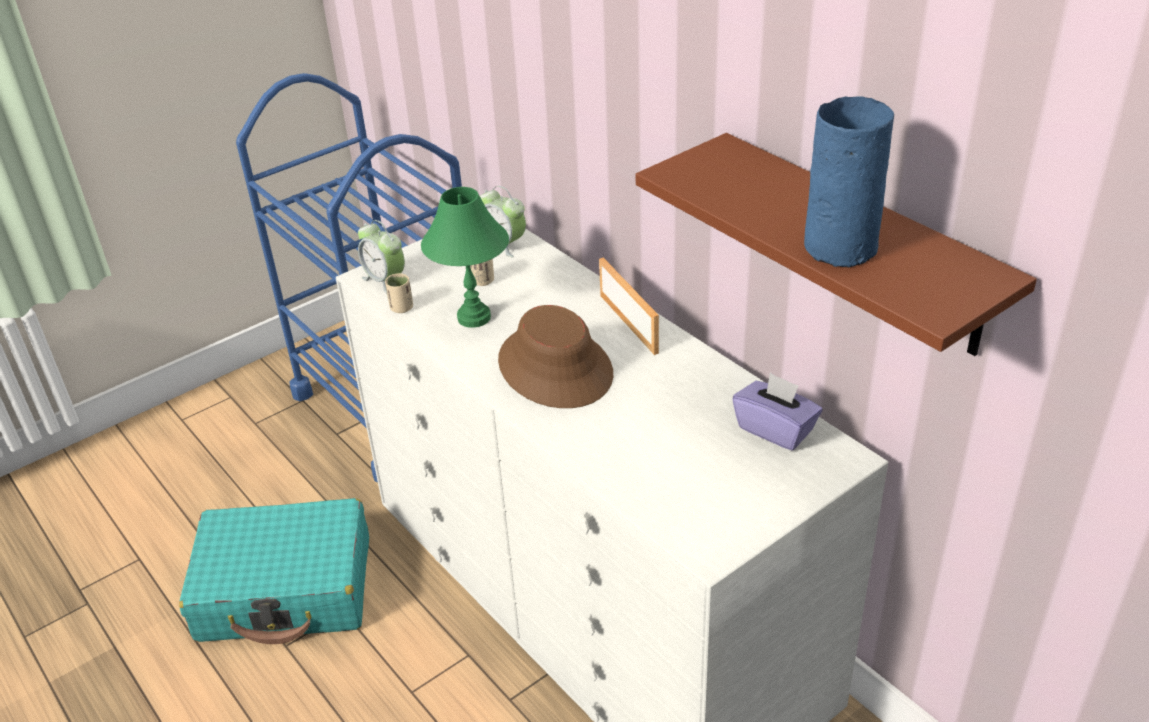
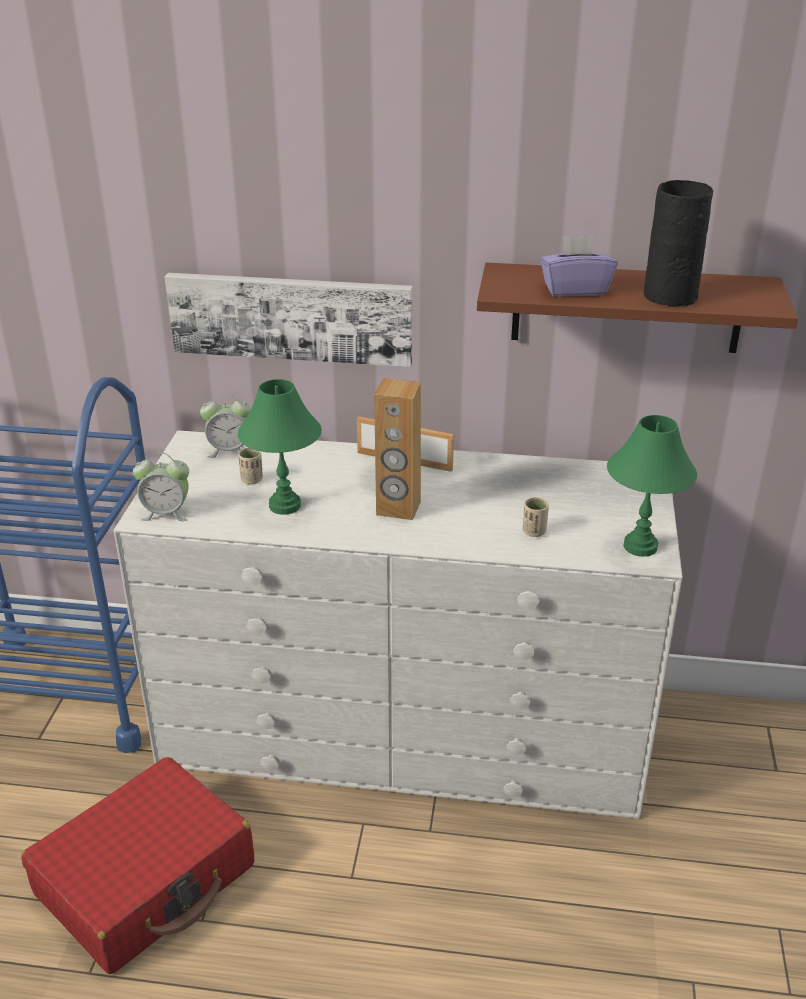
camera: 45 degrees left, 5 degrees down
turquoise suitcase [179,498,369,644] -> red suitcase [21,757,254,974]
beige cup [385,273,413,313] -> beige cup moved to [523,497,549,537]
brown hat [498,305,613,408] -> brown speaker [374,378,421,520]
purple tissue box [733,372,822,451] -> purple tissue box moved to [540,235,618,297]
blue vase [804,96,894,267] -> black vase [644,180,713,307]
none -> picture [165,273,413,367]
none -> green table lamp [607,415,697,557]

